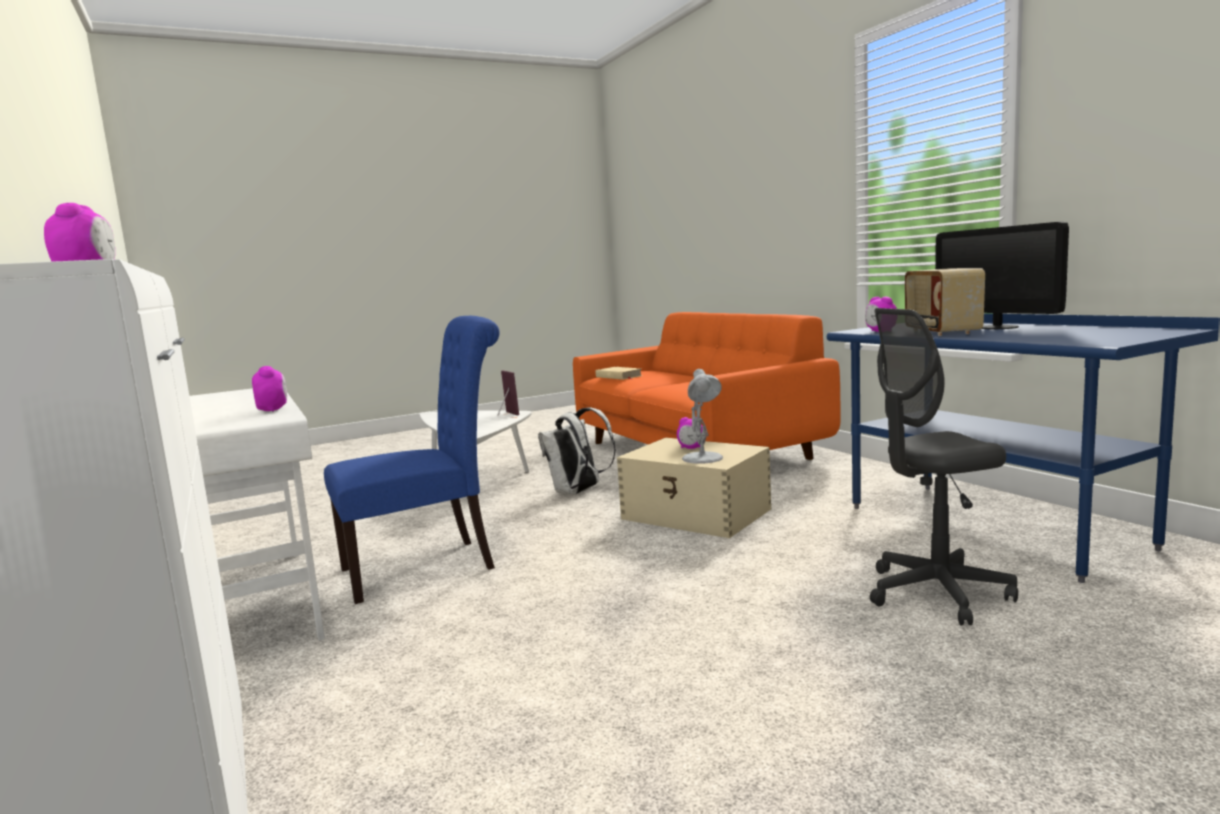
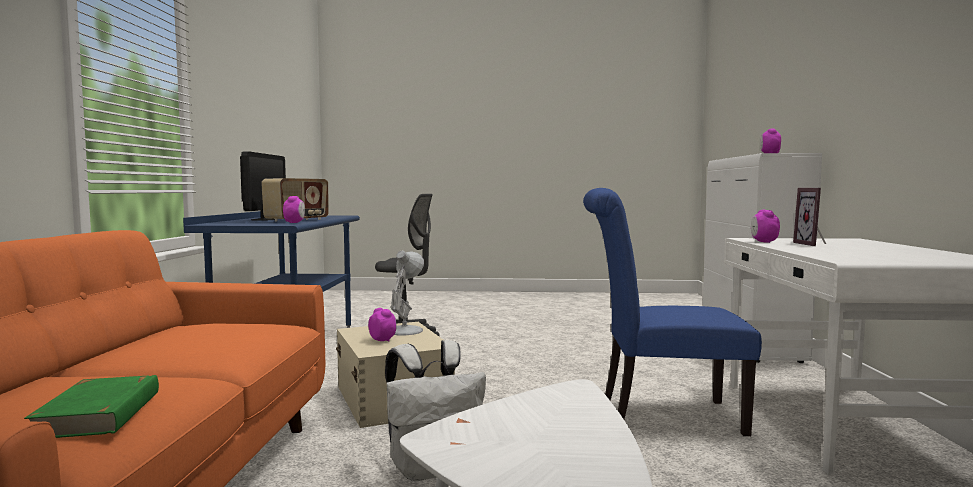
camera: 150 degrees left, 5 degrees down
picture frame [498,370,519,416] -> picture frame moved to [793,188,826,246]
beige book [596,367,641,380] -> green book [24,375,159,438]

